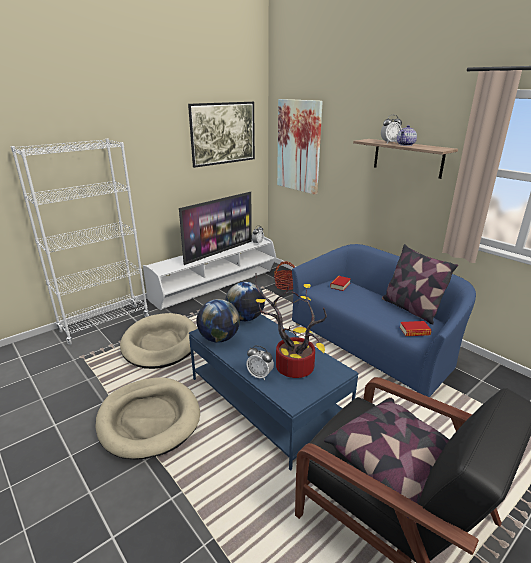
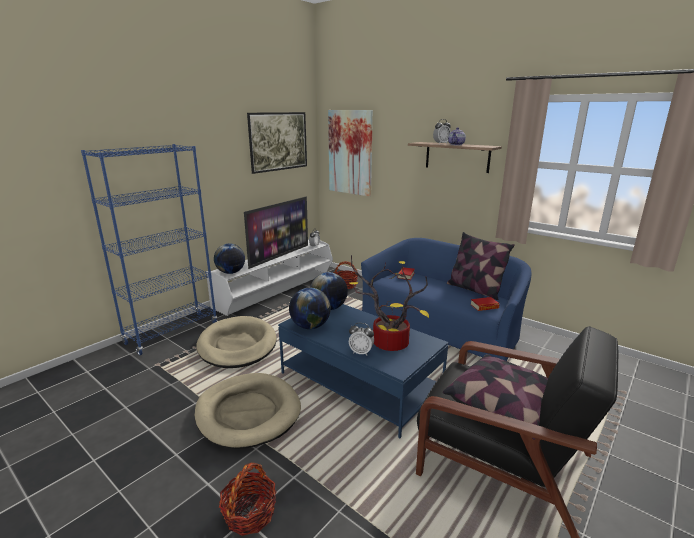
camera: 10 degrees left, 5 degrees down
white bookcase [11,139,149,345] -> blue bookcase [81,144,217,355]
none -> globe [214,244,245,274]
none -> basket [219,463,276,536]

